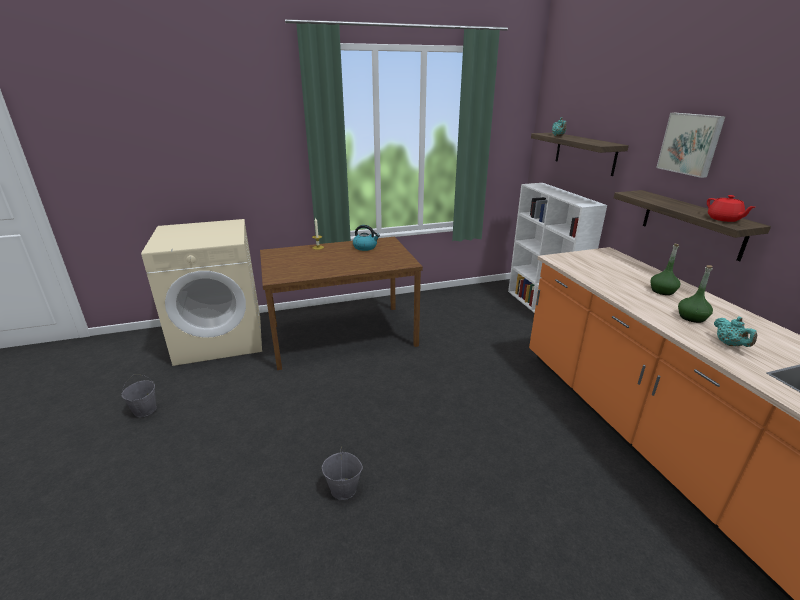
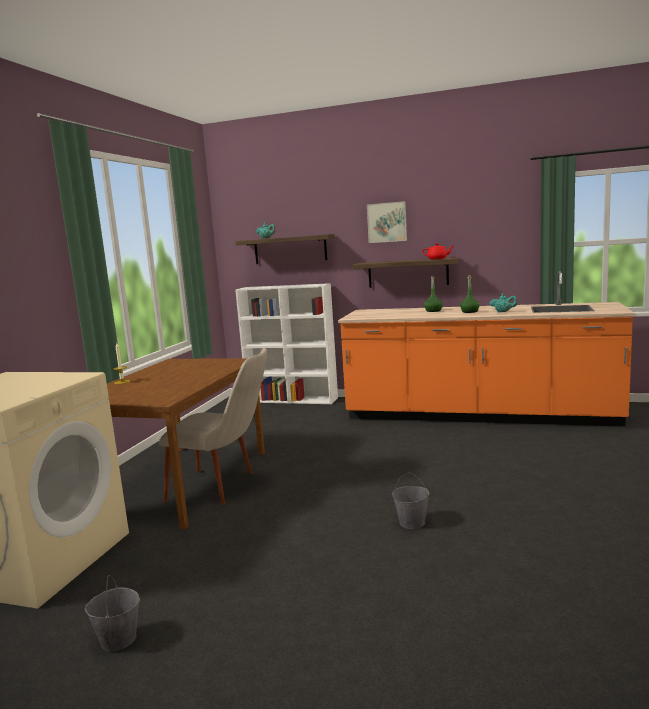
camera: 55 degrees left, 15 degrees down
kettle [353,225,380,251] -> none
none -> beige chair [159,348,267,505]

